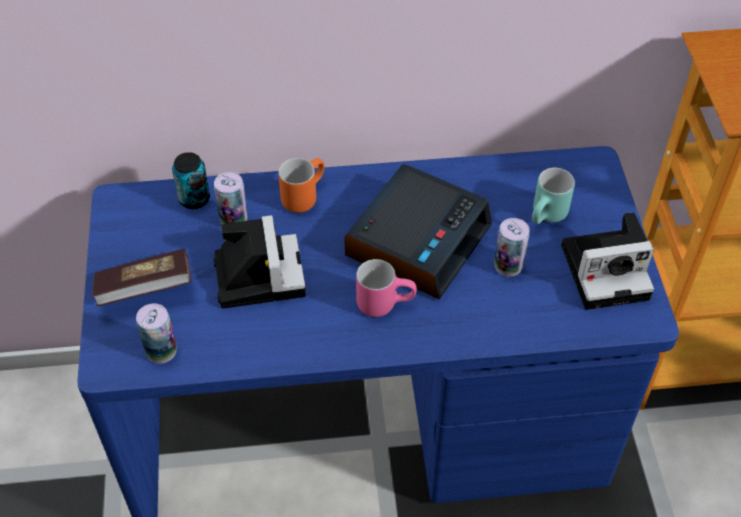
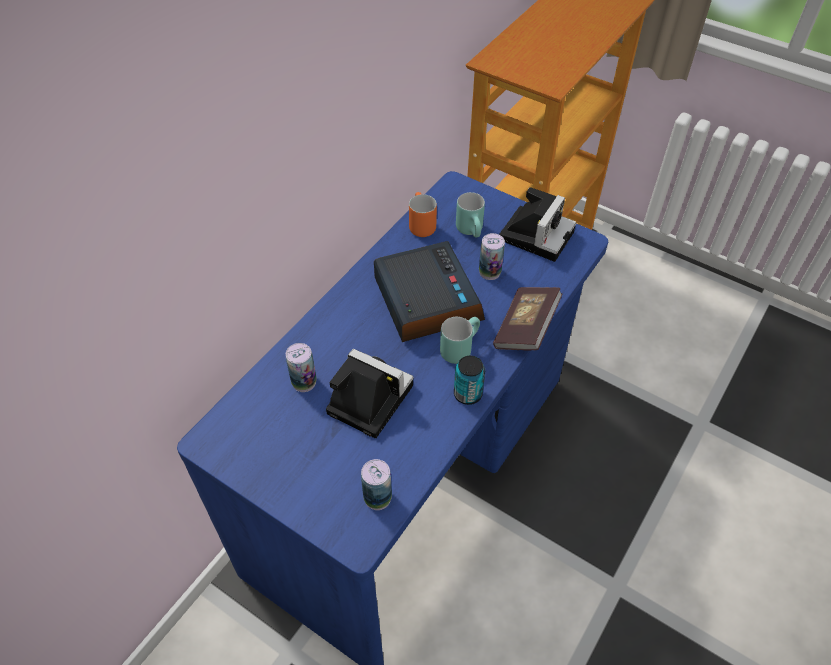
camera: 50 degrees left, 0 degrees up
book [92,249,191,306] -> book moved to [493,287,563,350]
can [172,152,210,209] -> can moved to [454,355,485,405]
orange mug [278,158,324,213] -> orange mug moved to [409,192,437,237]
pink mug [356,259,417,317] -> turquoise mug [440,317,480,364]

